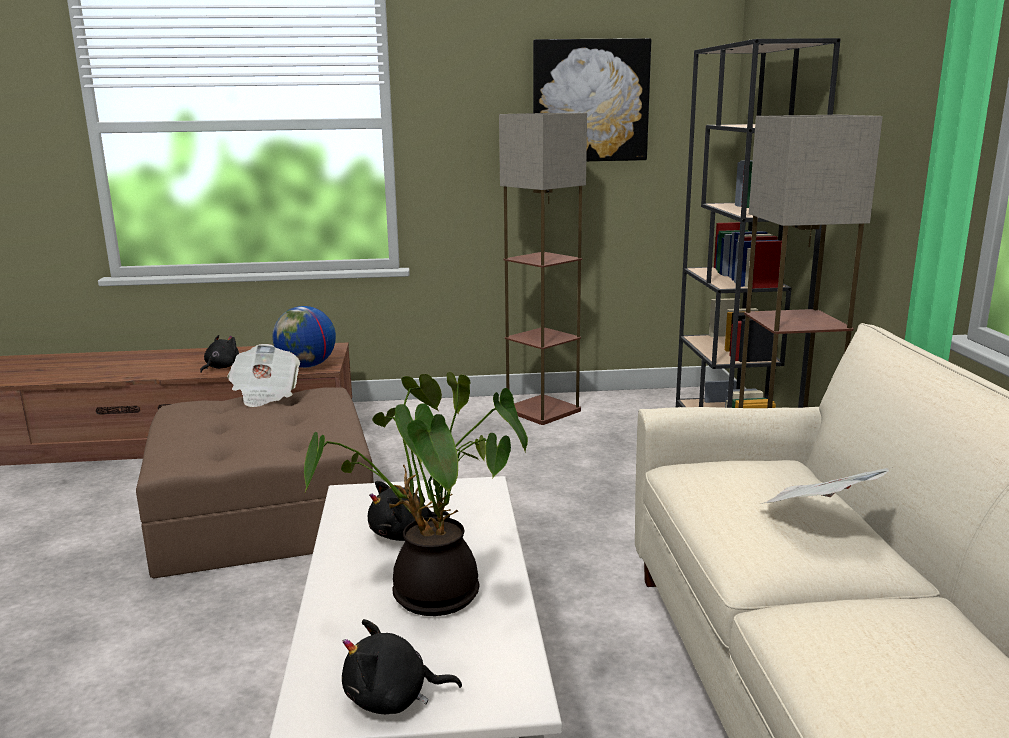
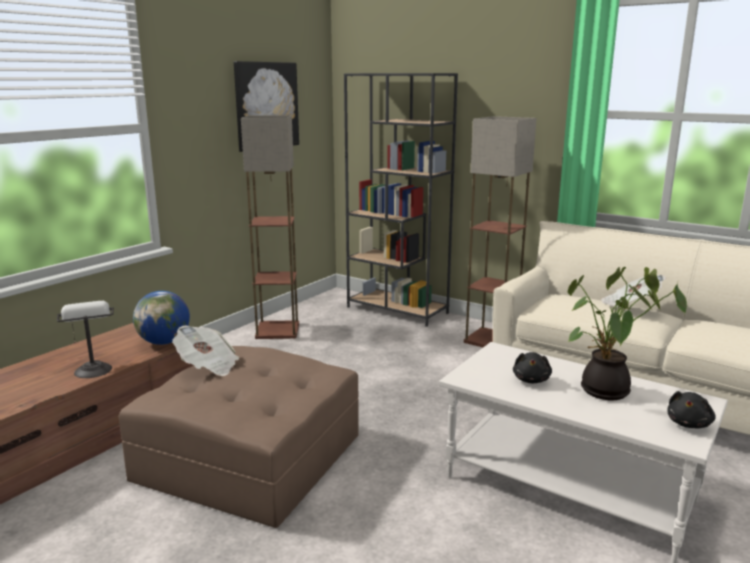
camera: 50 degrees left, 0 degrees up
black plush toy [200,335,239,373] -> table lamp [57,301,114,378]

